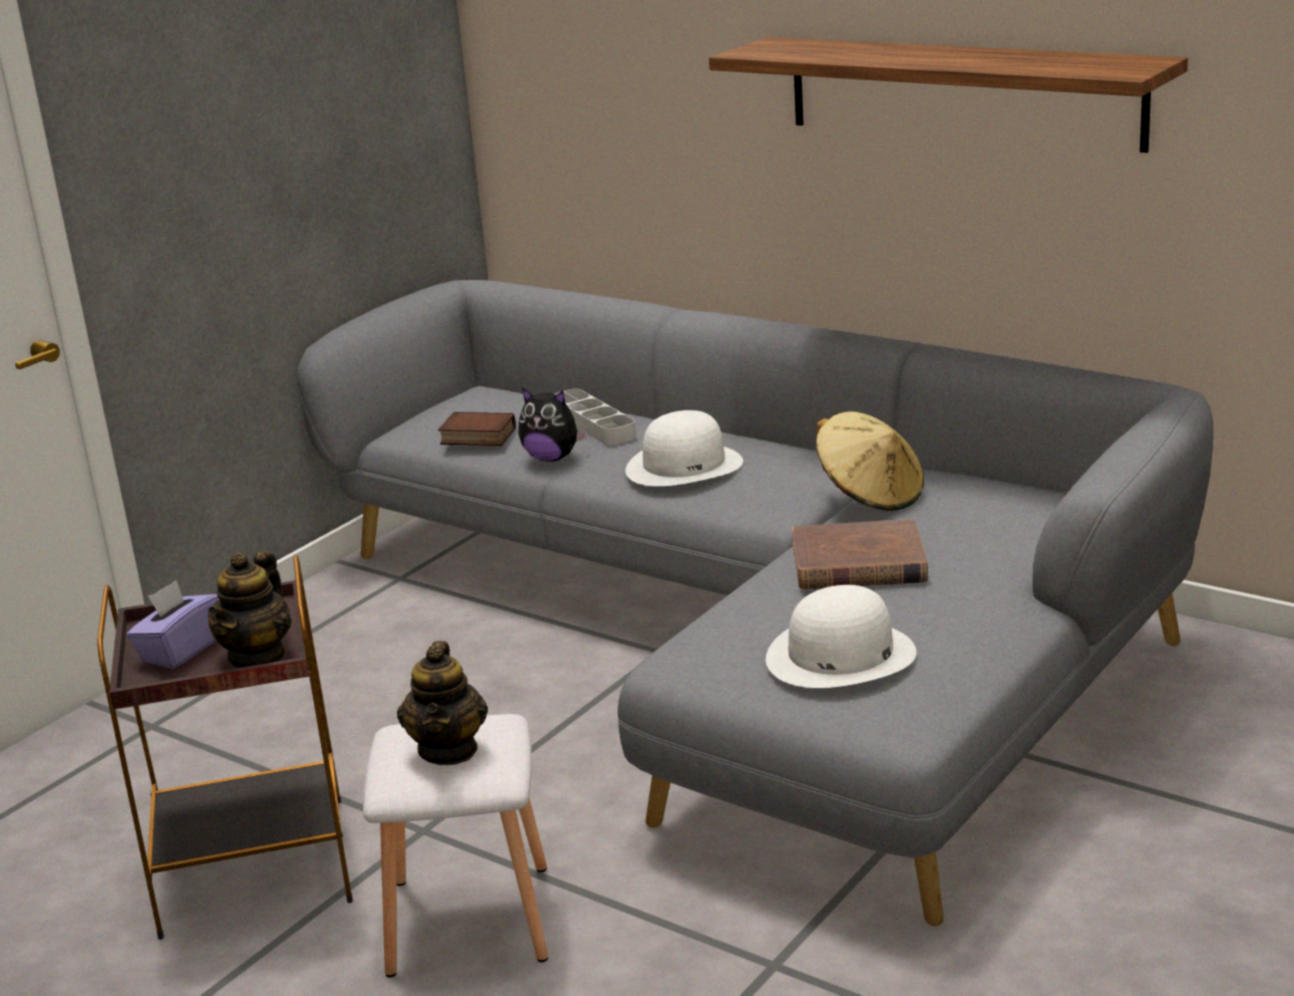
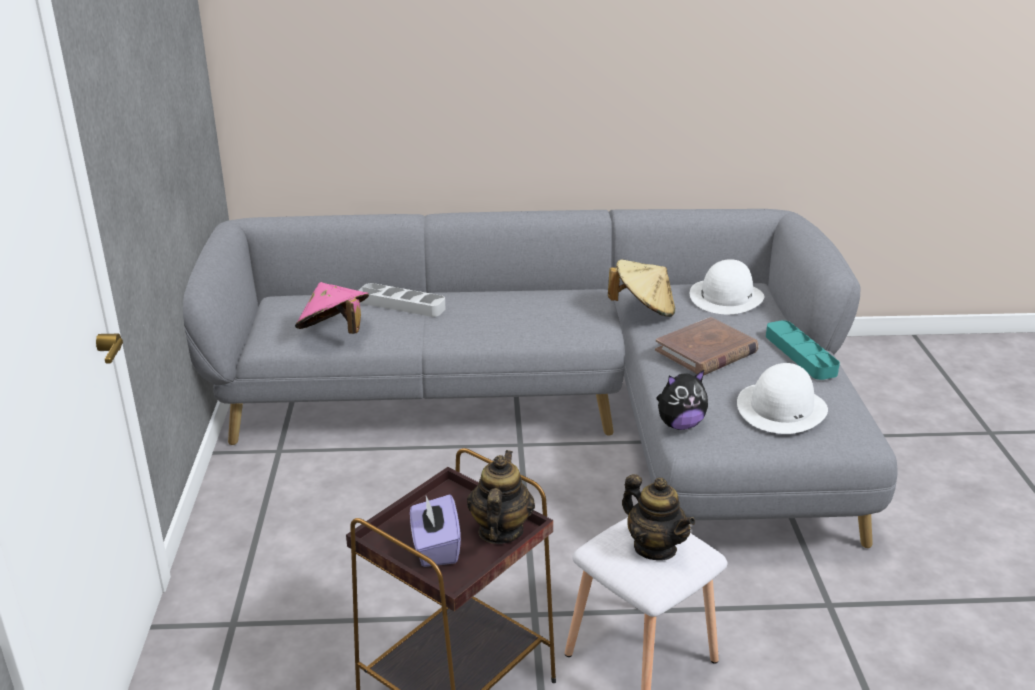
camera: 40 degrees left, 5 degrees up
teapot [208,551,292,668] -> teapot turned 150 degrees counterclockwise [467,450,535,544]
book [438,412,516,446] -> pink hat [295,282,369,334]
plush toy [518,388,587,462] -> plush toy moved to [656,370,708,430]
white hat [625,410,743,486] -> white hat moved to [690,259,764,314]
shelf [709,37,1188,153] -> none
none -> turquoise tray [766,320,840,380]

